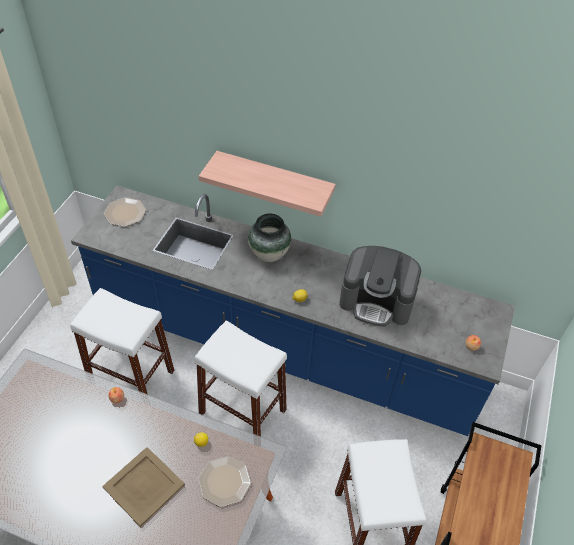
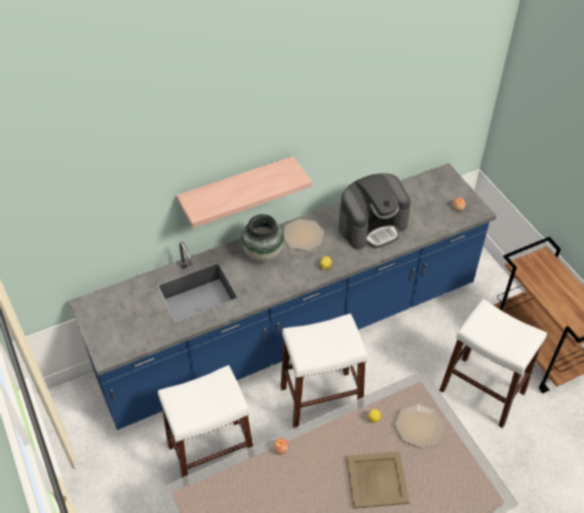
camera: 45 degrees left, 0 degrees up
plate [104,197,146,227] -> plate moved to [283,219,324,251]

